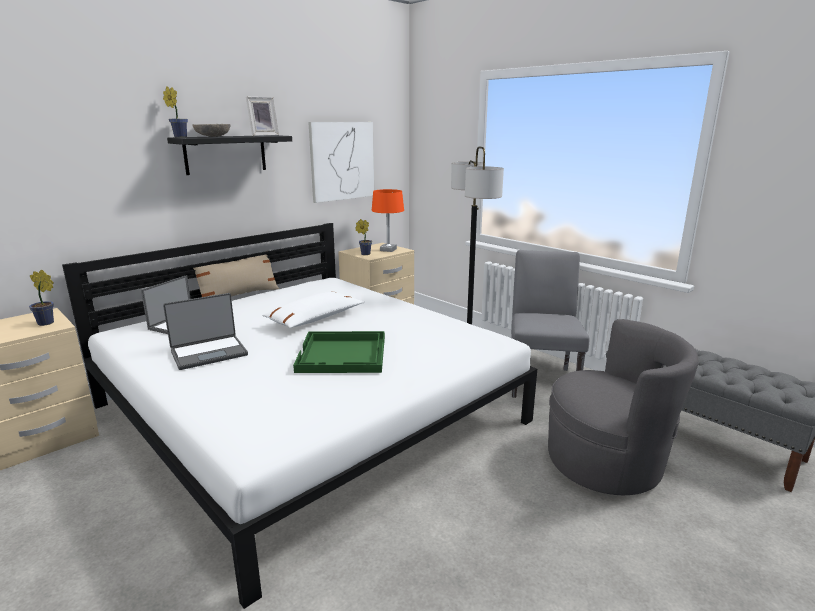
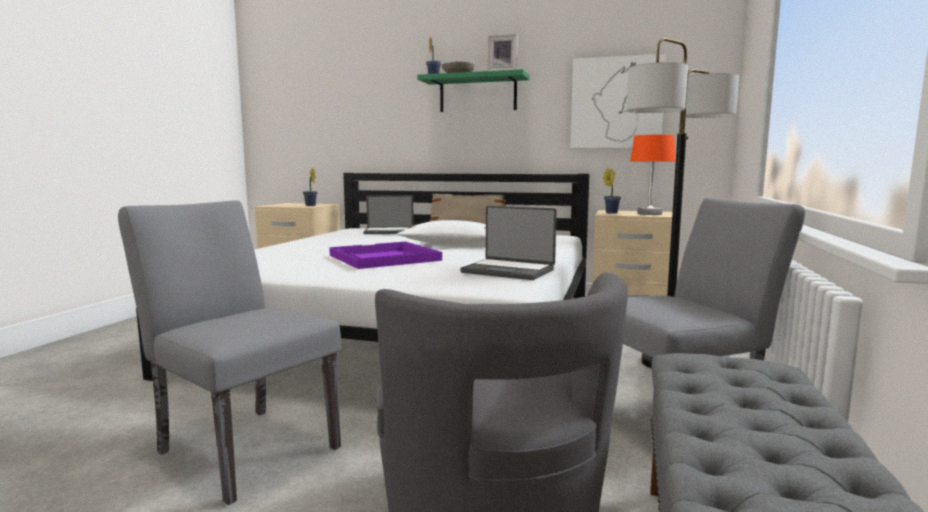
camera: 60 degrees right, 10 degrees down
laptop [163,293,248,370] -> laptop moved to [460,206,557,280]
black shelf [167,135,292,175] -> green shelf [417,69,529,112]
green tray [293,331,385,373] -> purple tray [329,241,442,269]
none -> grey chair [118,200,341,505]

